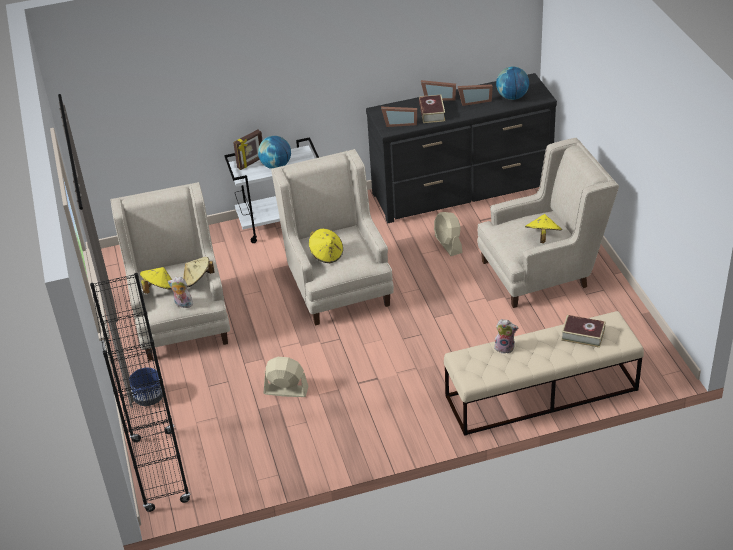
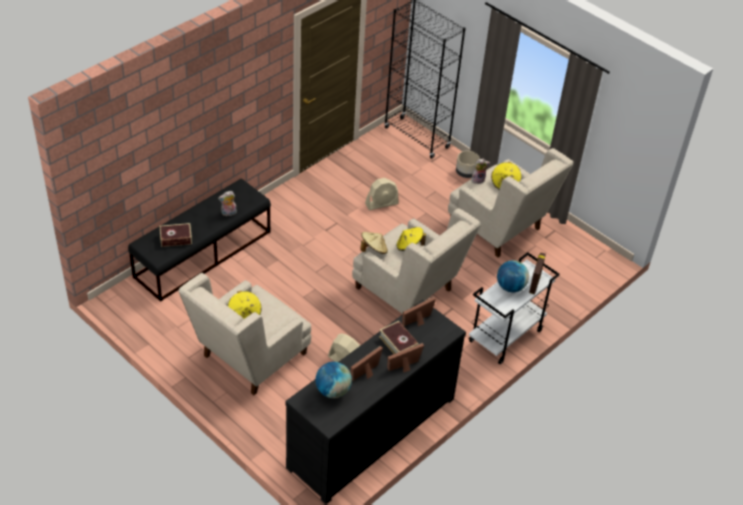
camera: 145 degrees right, 5 degrees up
blue planter [129,368,163,406] -> beige planter [456,151,480,178]
beige hat [183,257,214,287] -> beige hat moved to [360,232,388,254]
beige bench [444,311,644,436] -> black bench [128,179,271,302]

